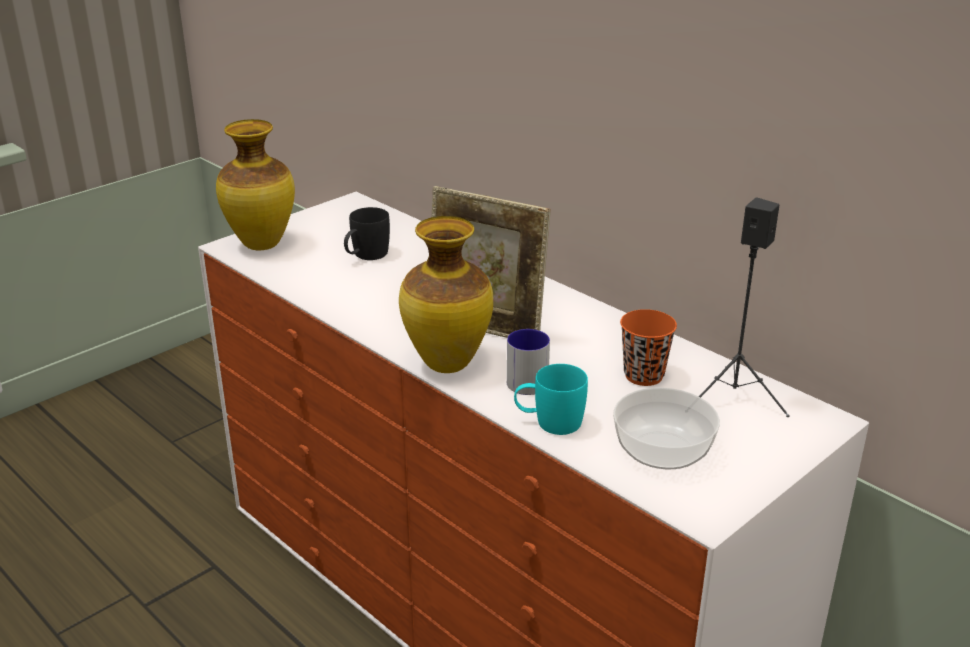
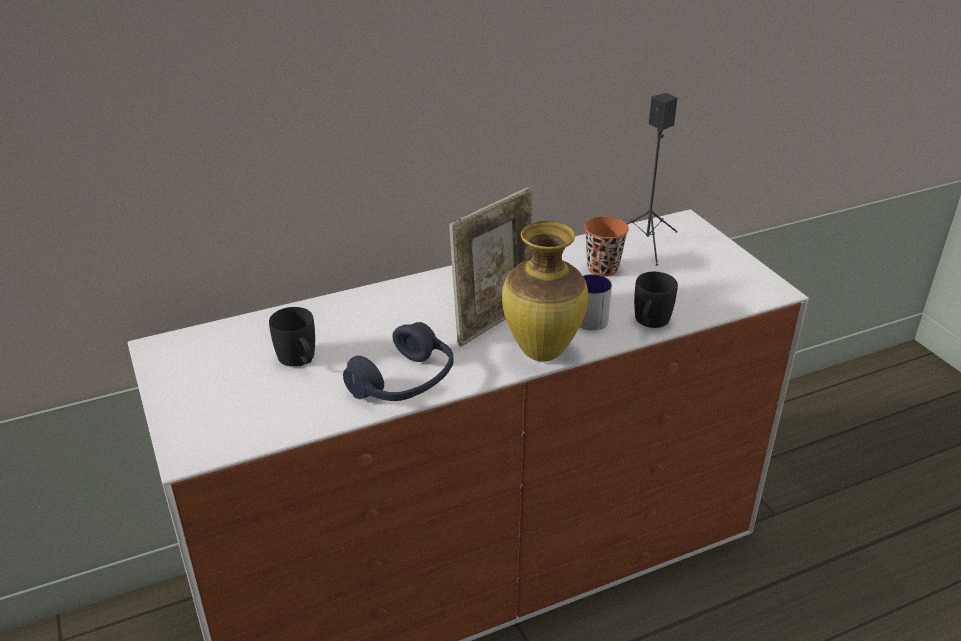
camera: 70 degrees left, 5 degrees up
vase [216,119,295,250] -> none
turquoise mug [514,364,588,435] -> black mug [634,272,678,328]
bowl [613,388,720,469] -> none
none -> blue headphones [343,322,453,401]

